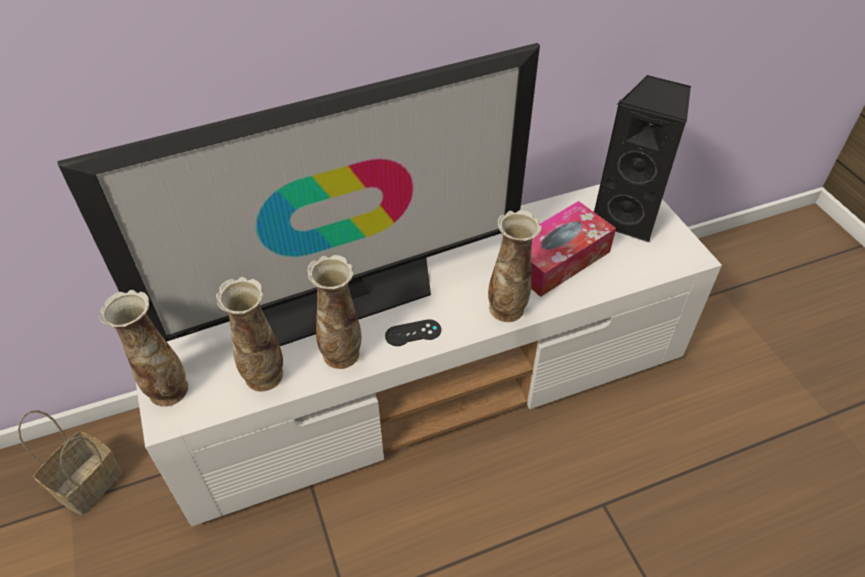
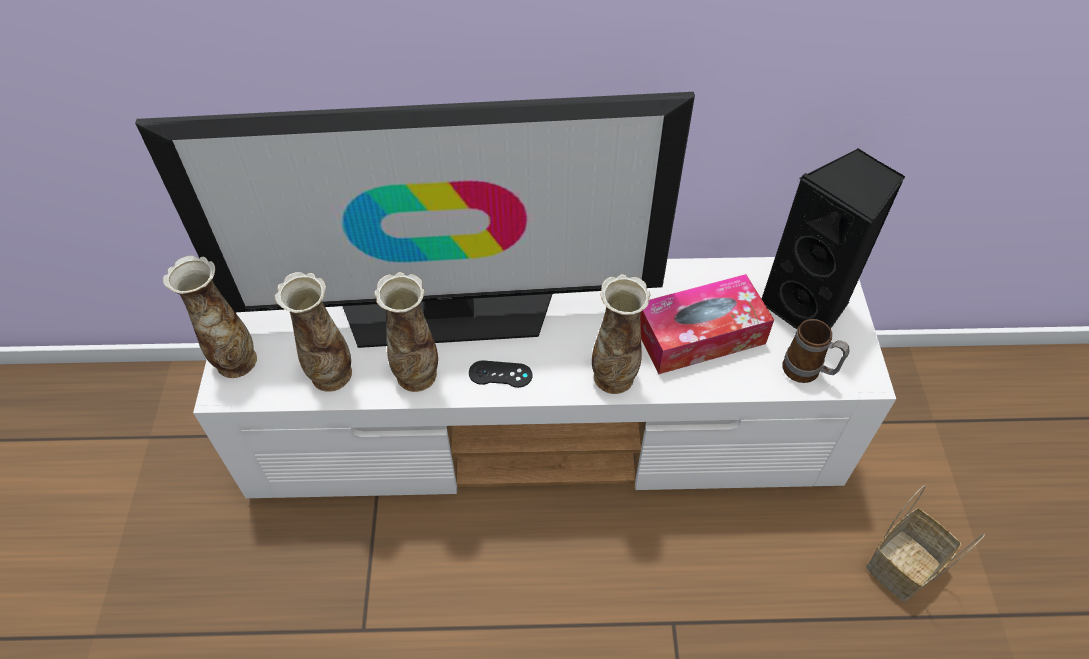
camera: 20 degrees right, 5 degrees up
basket [18,410,122,515] -> basket moved to [866,485,985,602]
none -> mug [782,319,849,383]

